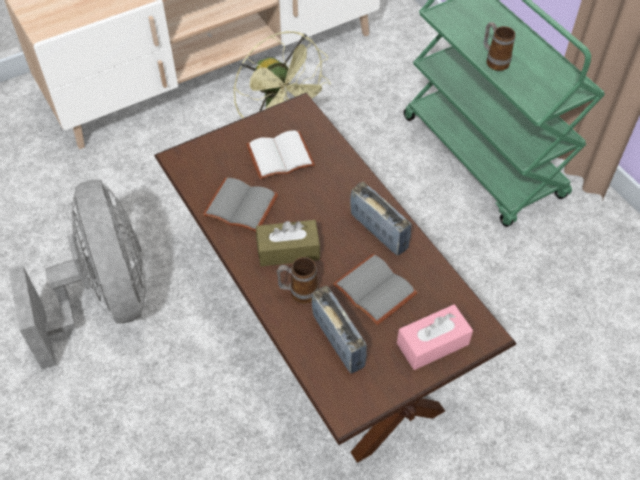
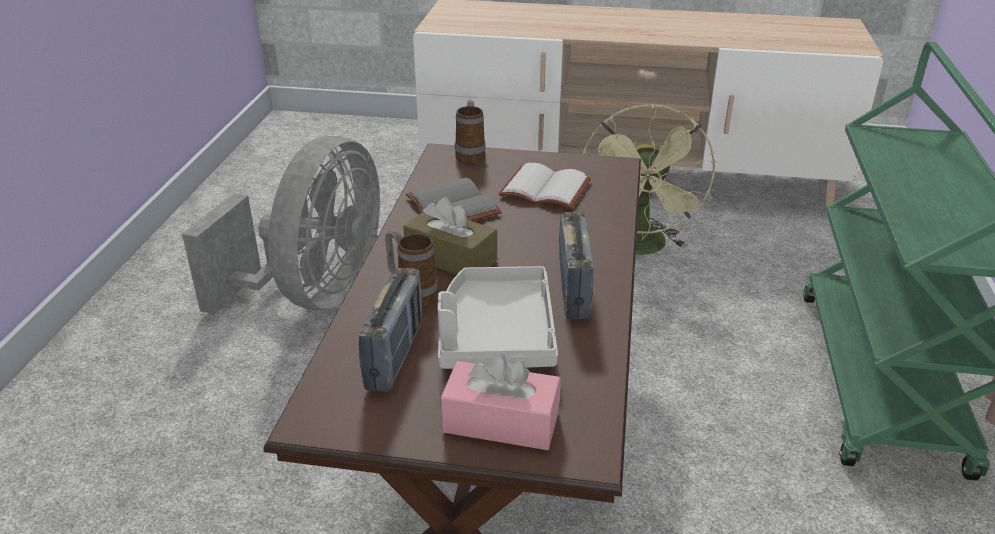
camera: 40 degrees right, 20 degrees down
grey book [333,254,418,325] -> grey tray [438,266,558,369]
mug [483,22,515,71] -> mug moved to [455,100,486,164]

